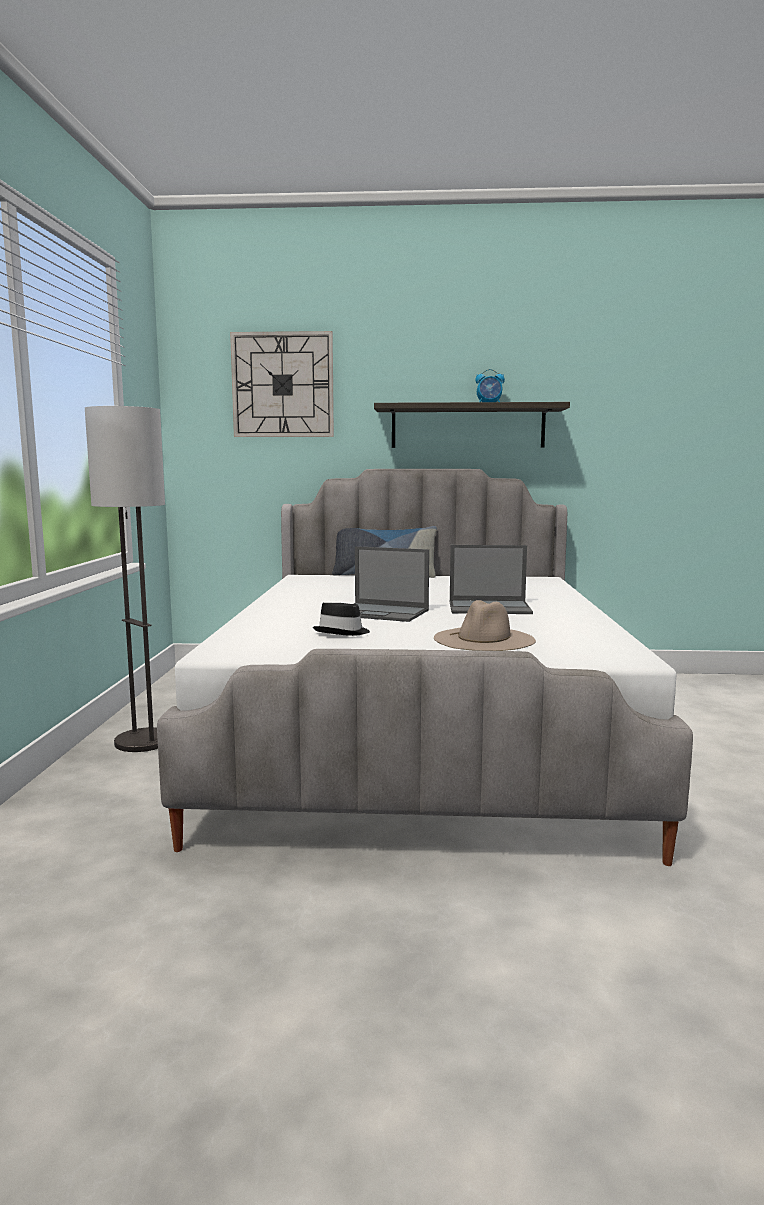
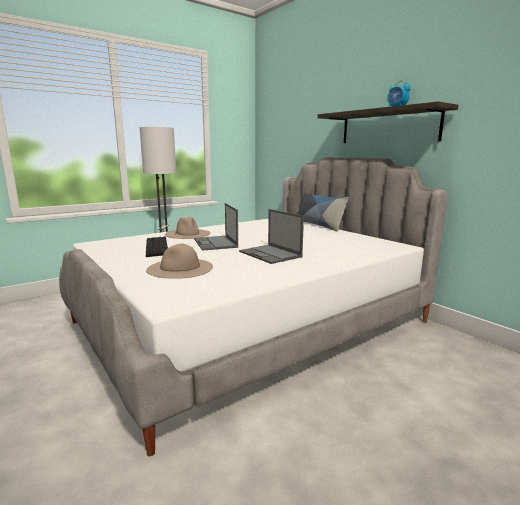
camera: 50 degrees right, 5 degrees up
wall clock [230,331,334,437] -> none
black hat [313,603,370,636] -> keyboard [146,236,168,257]
none -> beige hat [165,217,210,239]

